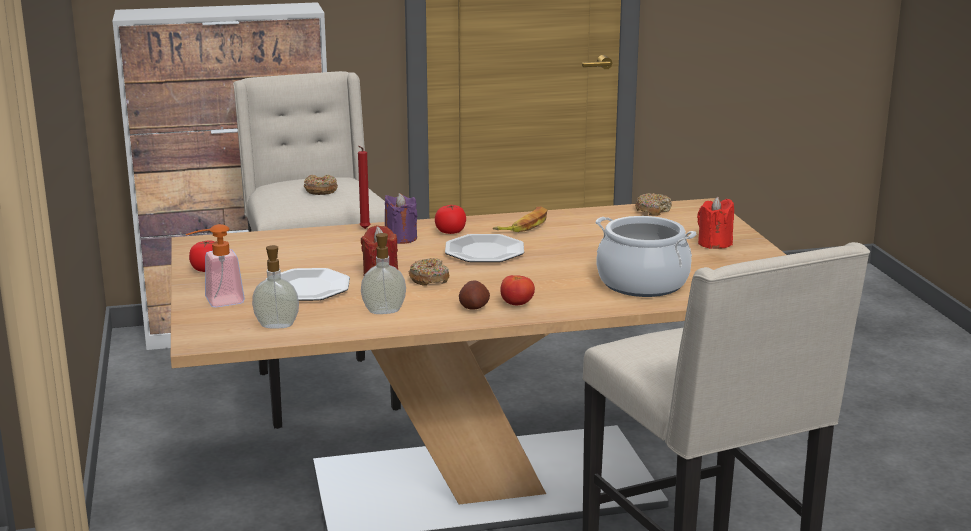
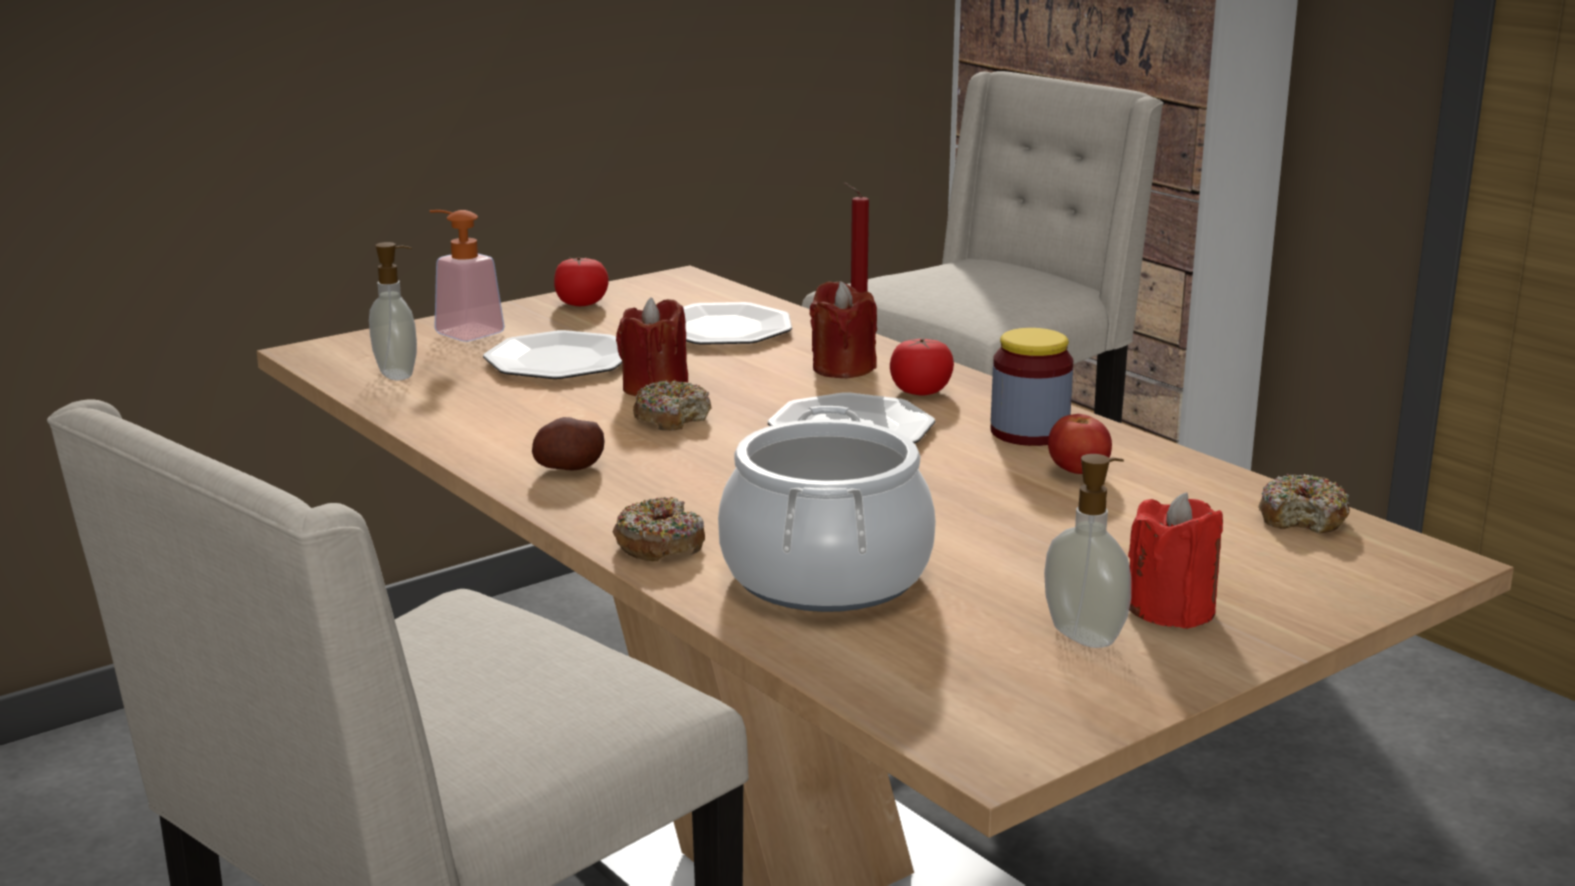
camera: 65 degrees right, 0 degrees up
donut [304,174,338,195] -> donut moved to [613,497,705,561]
soap dispenser [361,233,406,314] -> soap dispenser moved to [1044,454,1131,648]
purple candle [385,193,417,244] -> red candle [810,281,877,378]
banana [493,206,547,232] -> jar [991,328,1073,446]
tomato [500,275,535,305] -> tomato moved to [1048,414,1112,474]
none -> plate [683,302,792,345]

